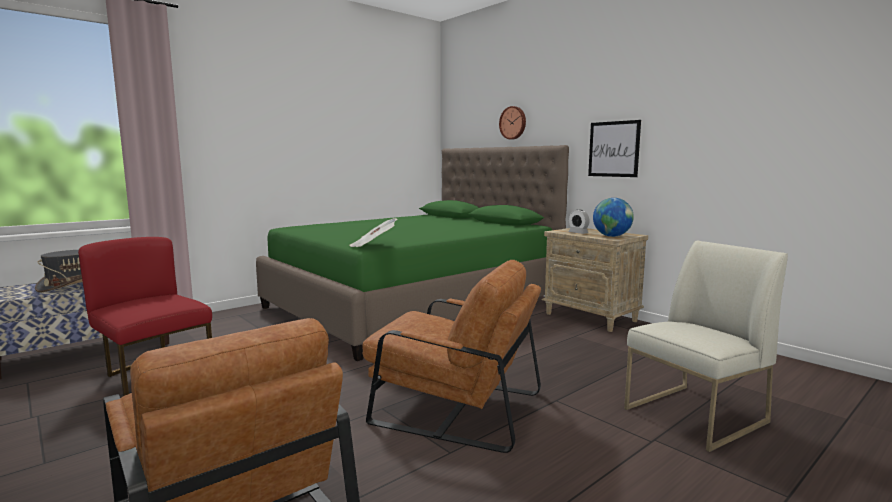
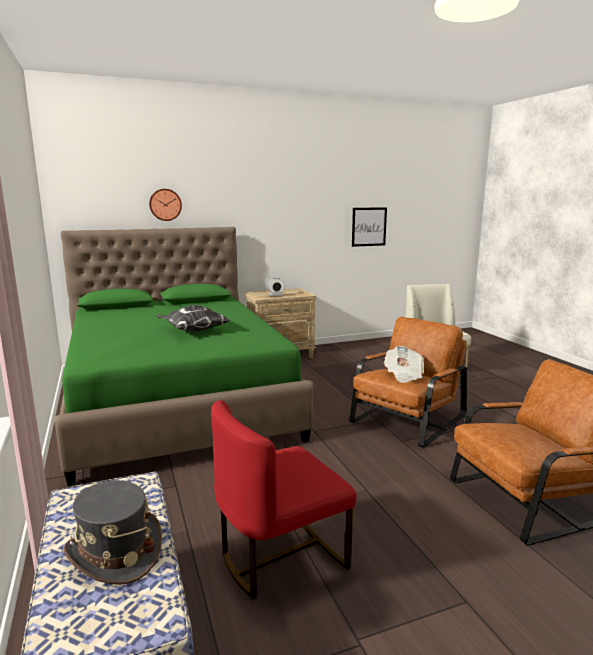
camera: 70 degrees left, 5 degrees up
newspaper [349,218,398,247] -> newspaper moved to [384,346,424,383]
picture [588,120,641,177] -> picture moved to [352,207,387,247]
globe [593,198,634,237] -> none
none -> pillow [156,305,231,332]

